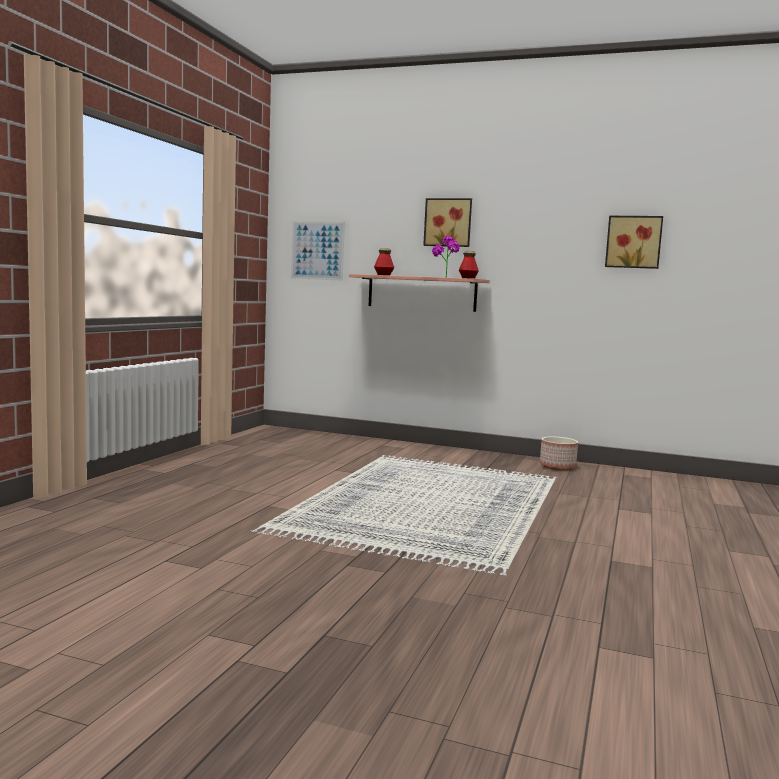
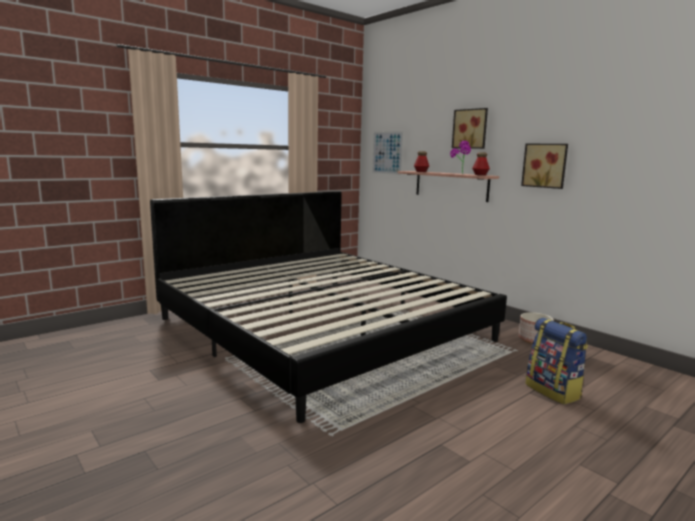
camera: 30 degrees right, 5 degrees up
picture [605,216,663,269] -> picture moved to [521,144,568,189]
none -> bed [150,191,507,423]
none -> backpack [525,318,588,405]

